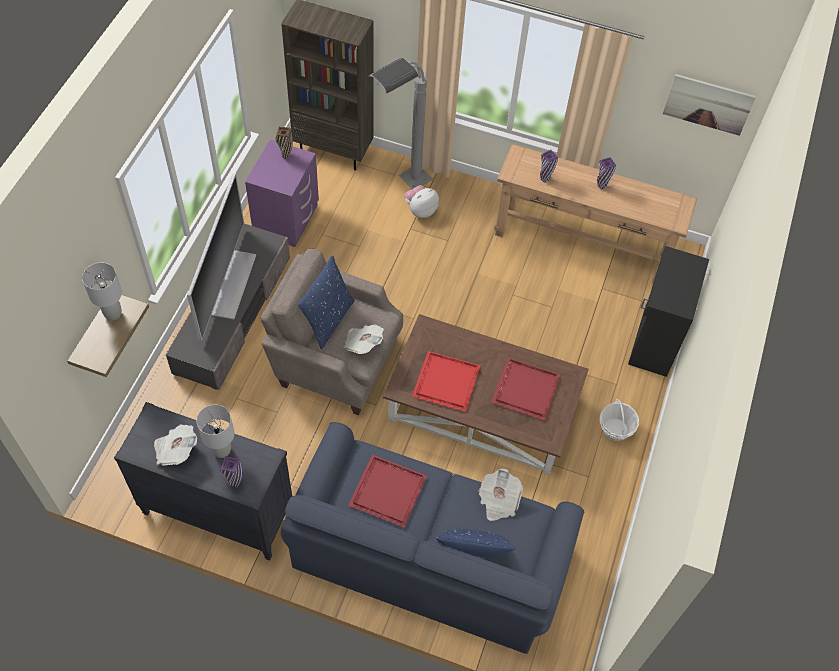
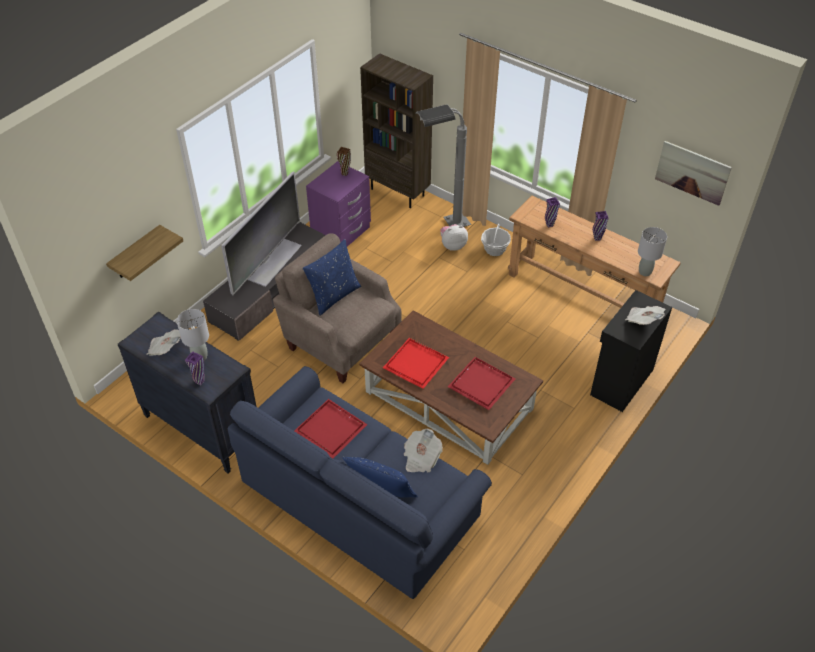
camera: 20 degrees right, 10 degrees down
grey table lamp [82,262,122,320] -> grey table lamp moved to [638,227,667,276]
newspaper [343,324,384,354] -> newspaper moved to [625,306,666,325]
basket [600,399,639,441] -> basket moved to [481,224,511,256]

